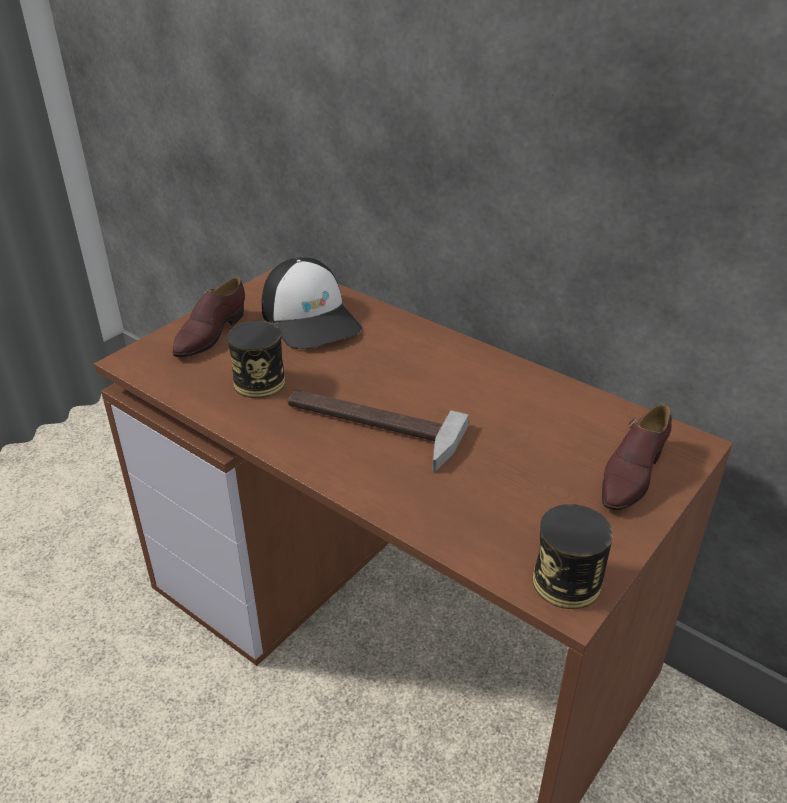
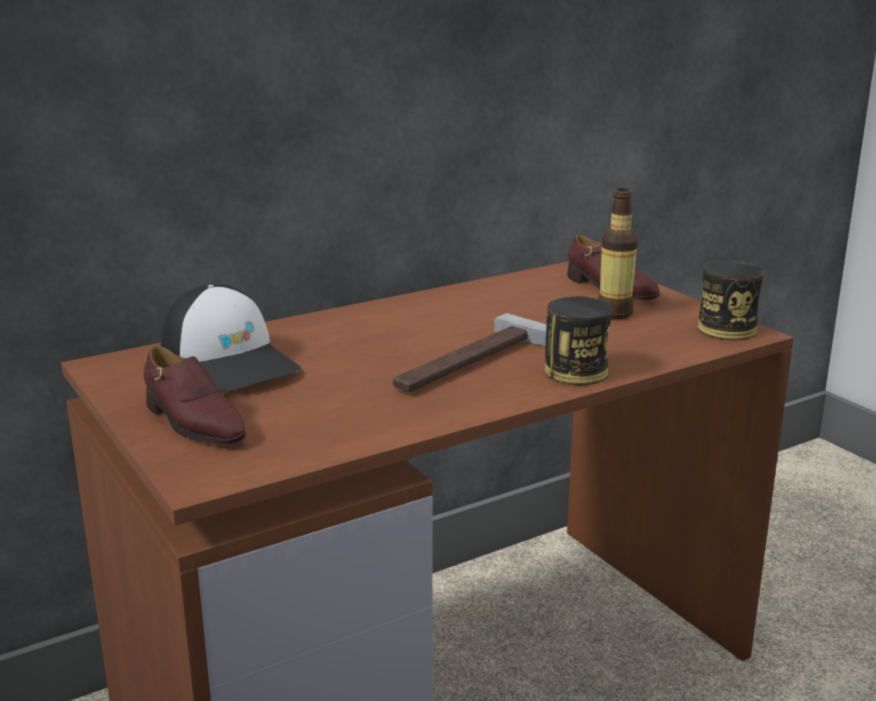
camera: 70 degrees left, 15 degrees down
can [227,321,285,398] -> can moved to [545,296,613,385]
cap [262,257,362,349] -> cap turned 60 degrees clockwise [161,284,301,393]
none -> bottle [598,188,638,319]

